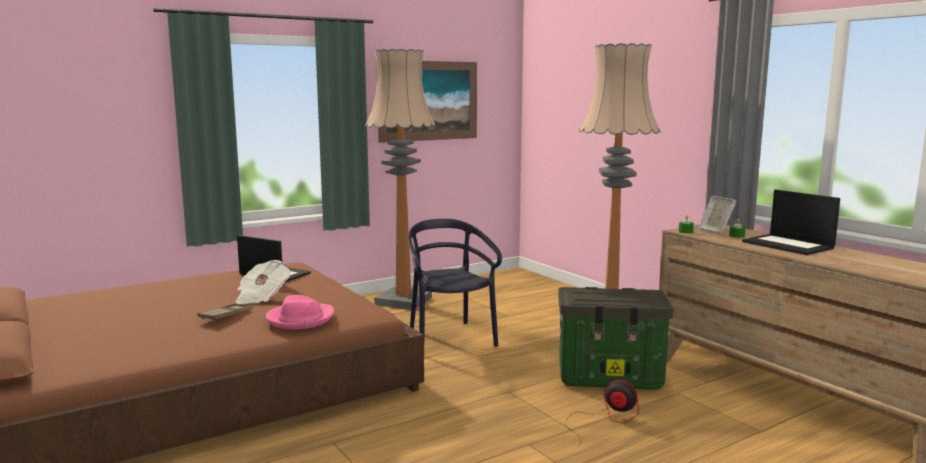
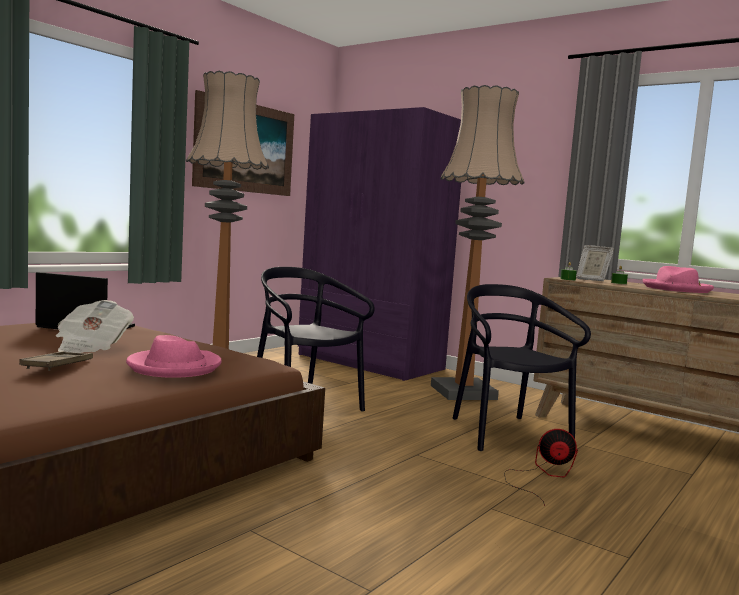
camera: 20 degrees left, 5 degrees down
storage box [558,287,673,390] -> black chair [453,284,591,451]
laptop [742,190,840,255] -> pink hat [643,266,714,293]
none -> purple wardrobe [298,107,461,381]

